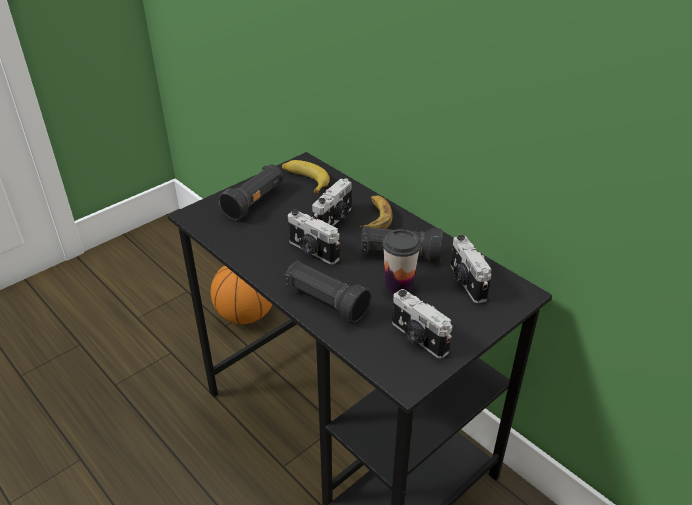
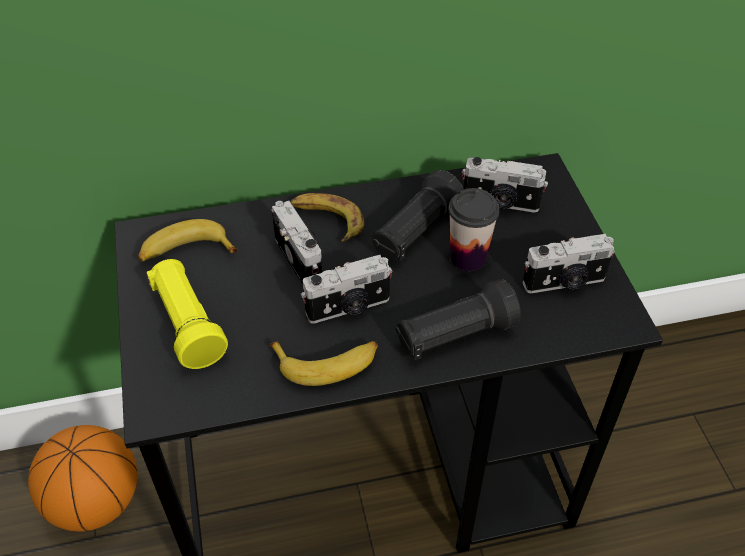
camera: 60 degrees left, 10 degrees up
black flashlight [219,164,283,220] -> yellow flashlight [147,259,228,369]
none -> banana [270,341,378,386]

